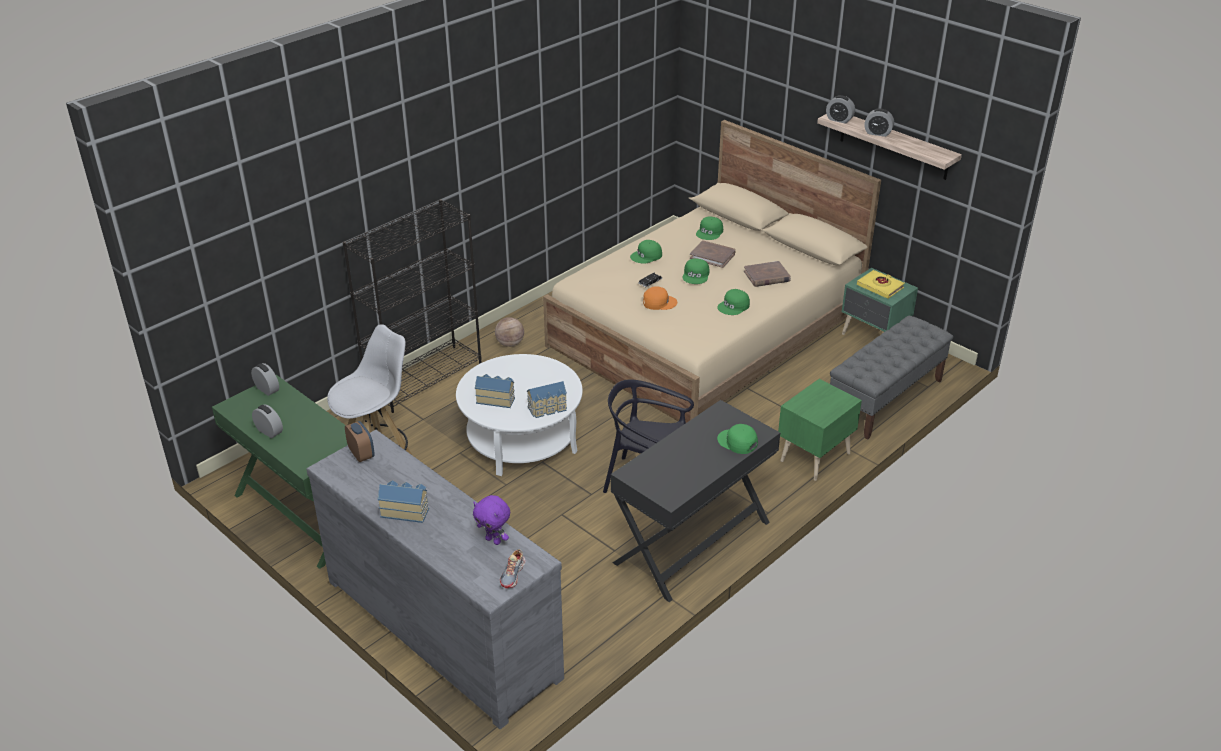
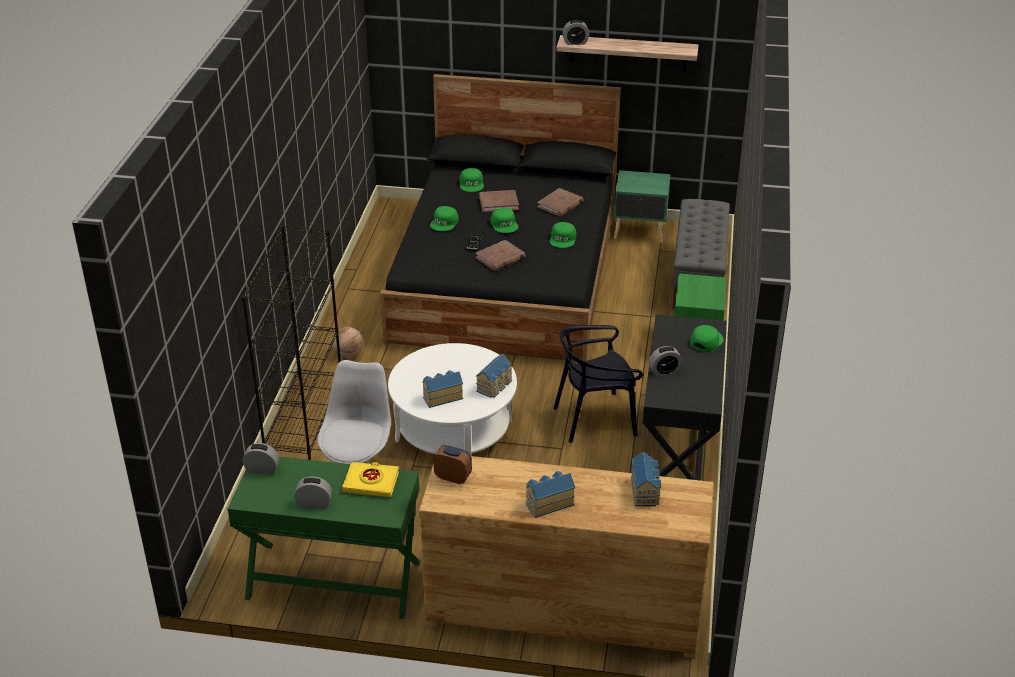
camera: 35 degrees left, 0 degrees up
grey dresser [306,430,564,729] -> brown dresser [419,456,714,659]
purple plush toy [473,495,510,545] -> toy house [631,452,661,506]
shoe [500,549,525,588] -> none
beige bed [543,120,881,423] -> black bed [380,74,621,361]
orange cap [643,286,677,310] -> brown book [475,240,525,271]
green cap [717,424,758,454] -> green cap turned 120 degrees clockwise [690,325,724,352]
yellow book [857,270,905,299] -> yellow book moved to [342,462,399,497]
alarm clock [864,108,894,137] -> alarm clock moved to [649,346,682,376]

